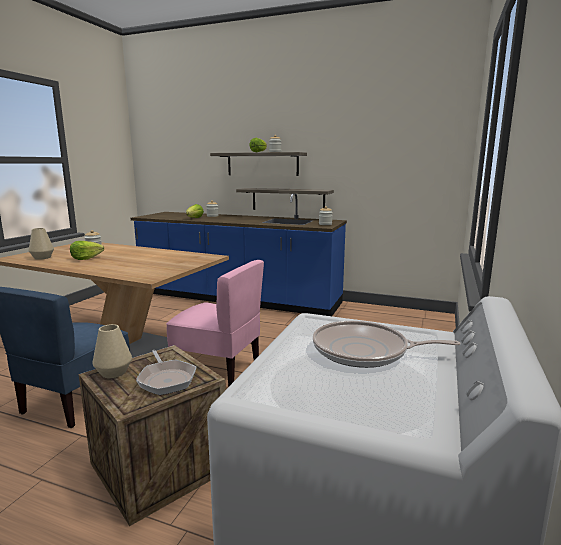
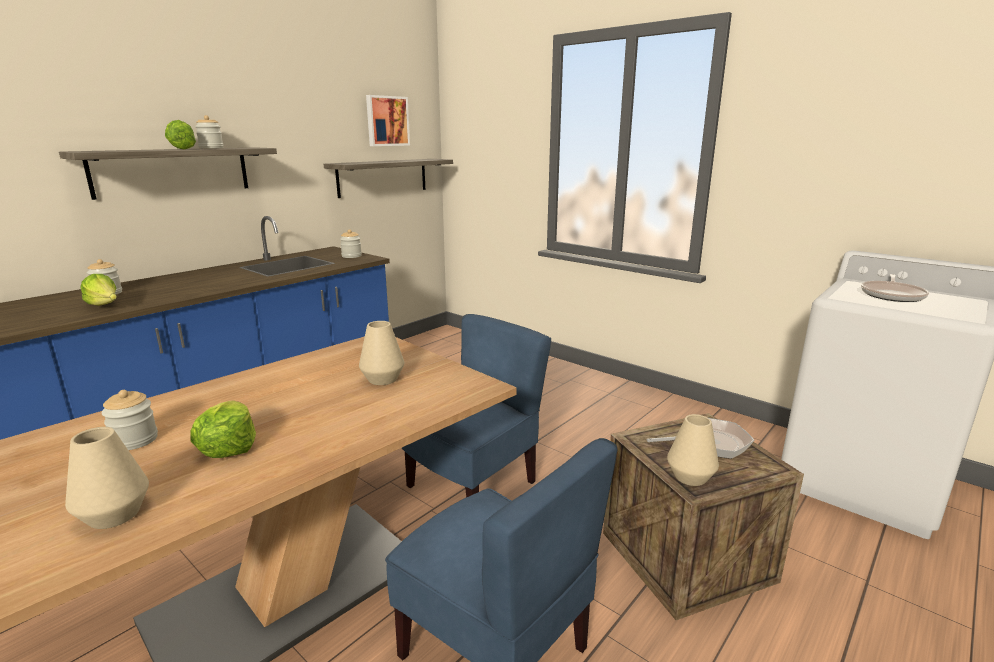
camera: 70 degrees left, 5 degrees up
pink chair [166,260,264,387] -> blue chair [402,314,551,497]
shelf [236,188,334,210] -> shelf moved to [324,159,453,198]
none -> beige vase [359,321,404,385]
none -> picture [366,95,410,146]

